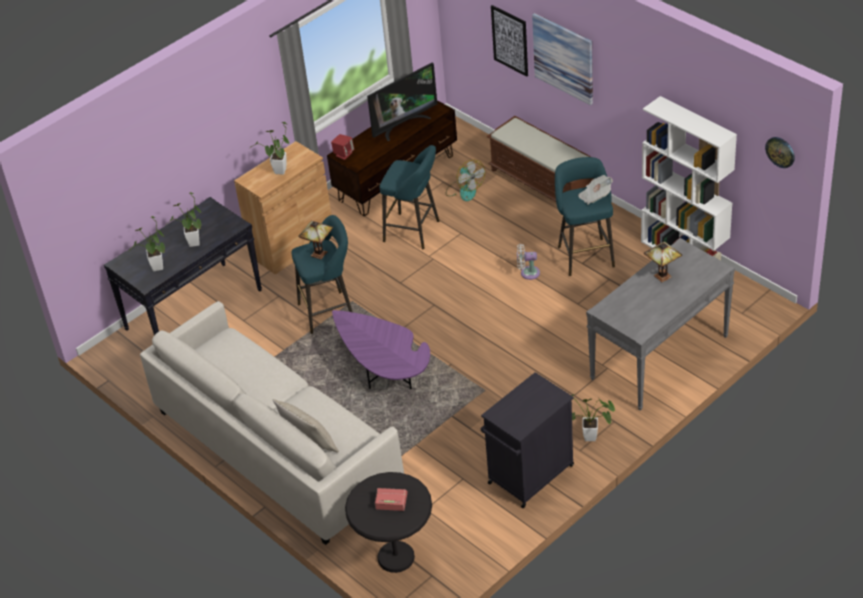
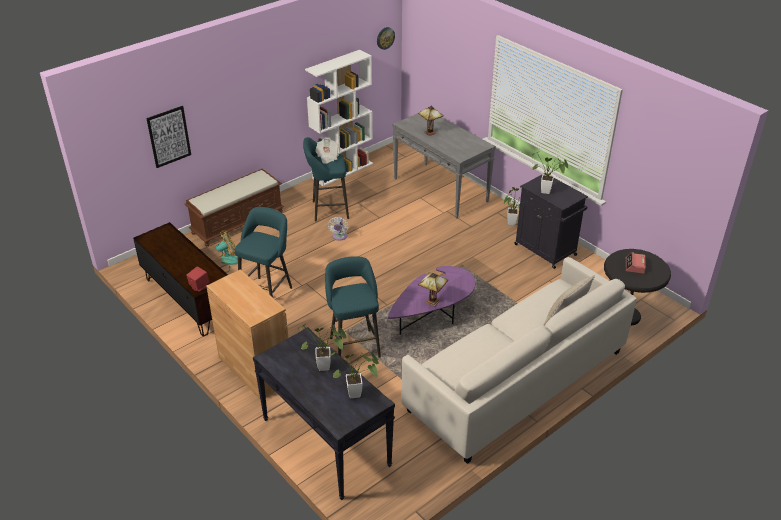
camera: 90 degrees left, 5 degrees down
potted plant [249,122,290,175] -> potted plant moved to [532,152,569,194]
table lamp [298,221,333,259] -> table lamp moved to [418,272,448,307]
television [367,63,437,141] -> none
picture [532,13,593,105] -> none

